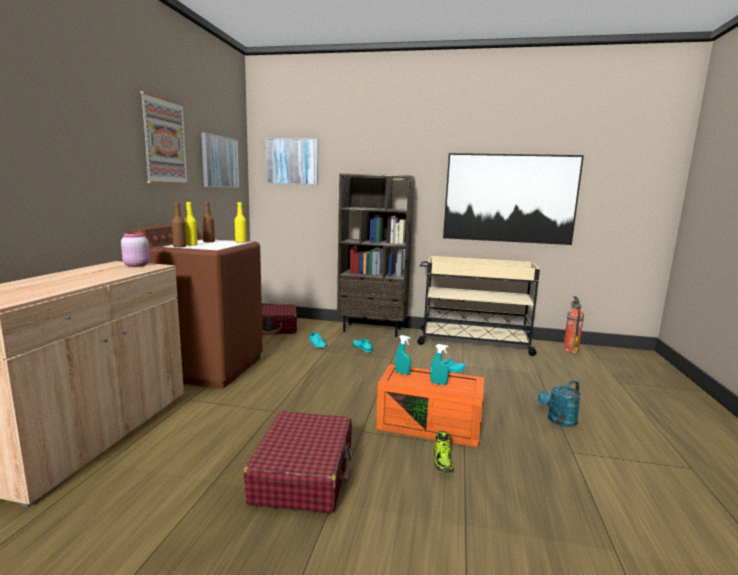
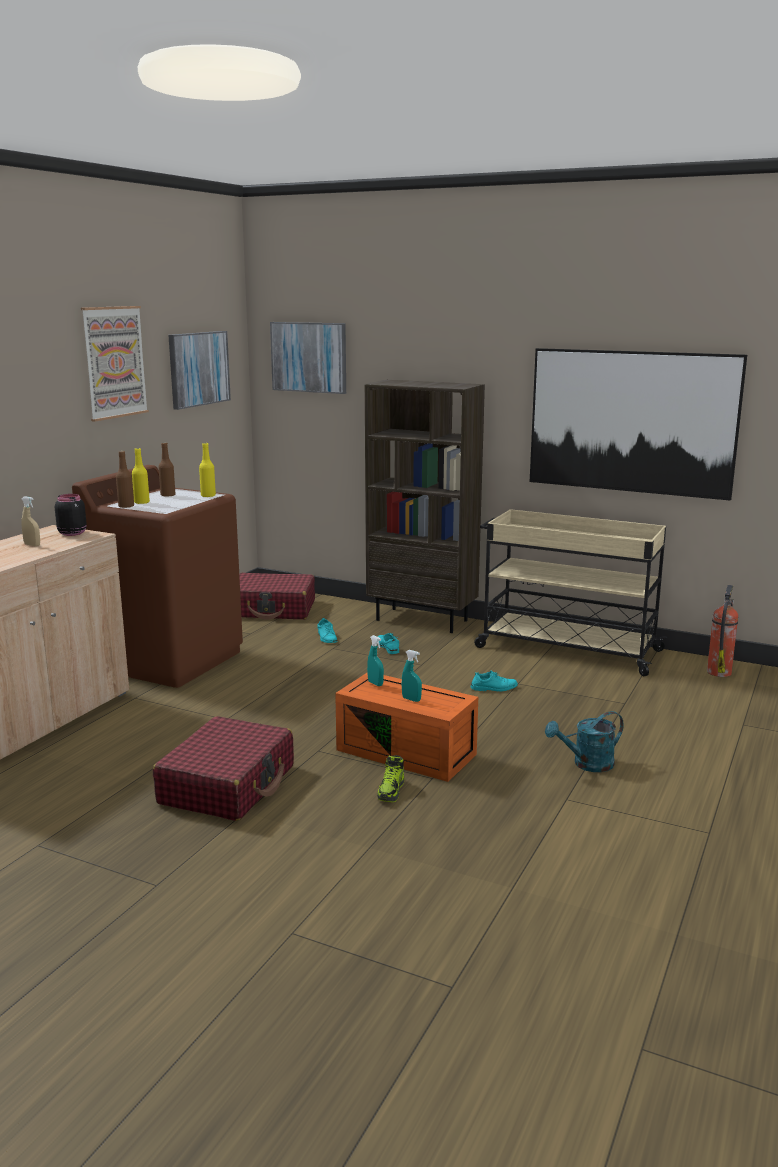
camera: 15 degrees right, 5 degrees up
pink jar [121,232,150,267] -> black jar [55,494,87,536]
none -> beige spray bottle [22,496,40,546]

